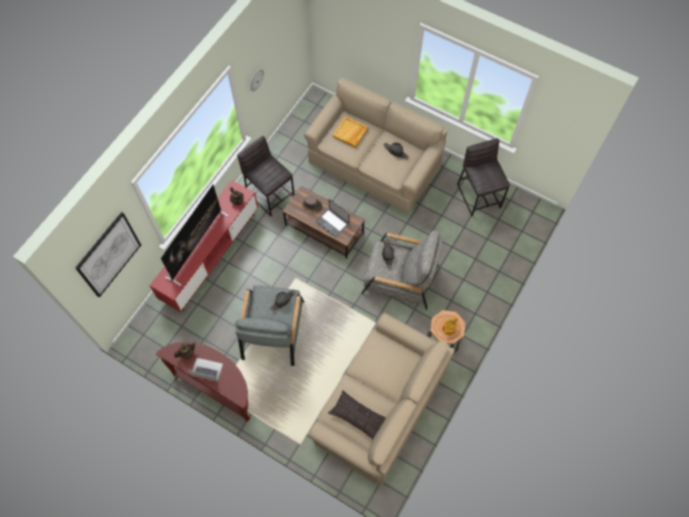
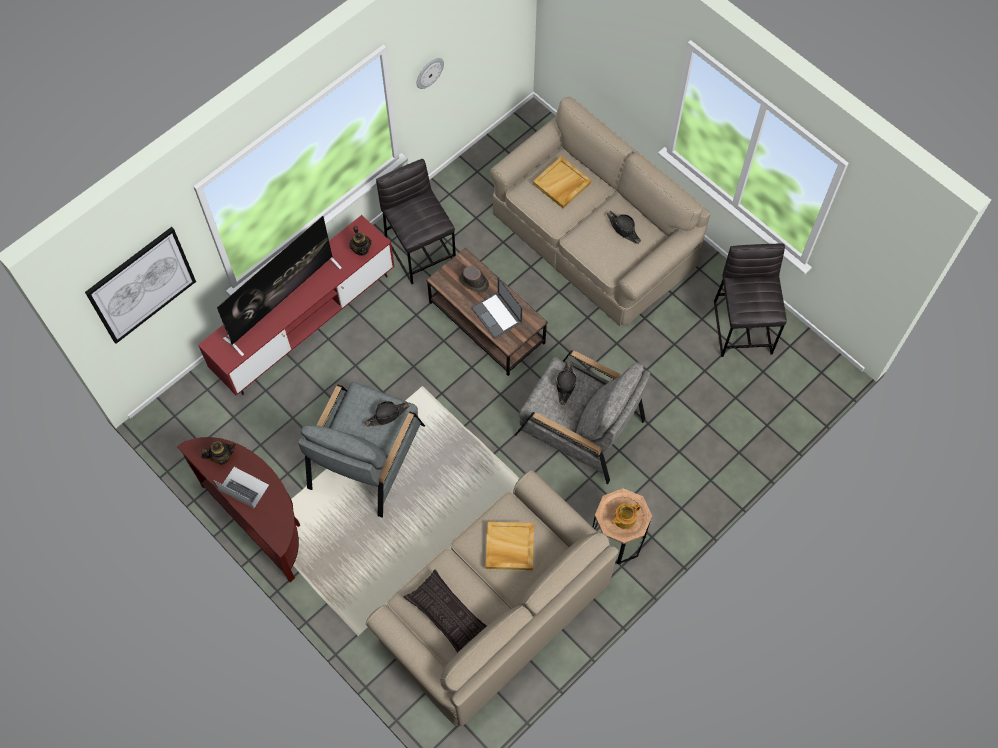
camera: 15 degrees right, 0 degrees up
none -> beige tray [486,522,534,570]

